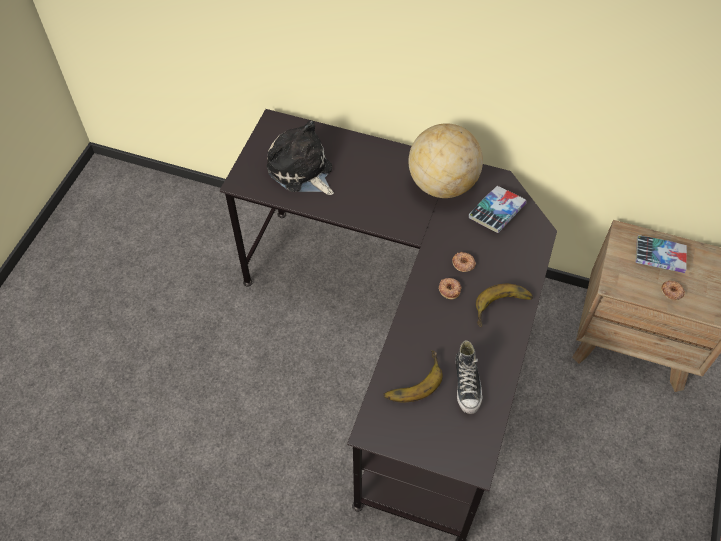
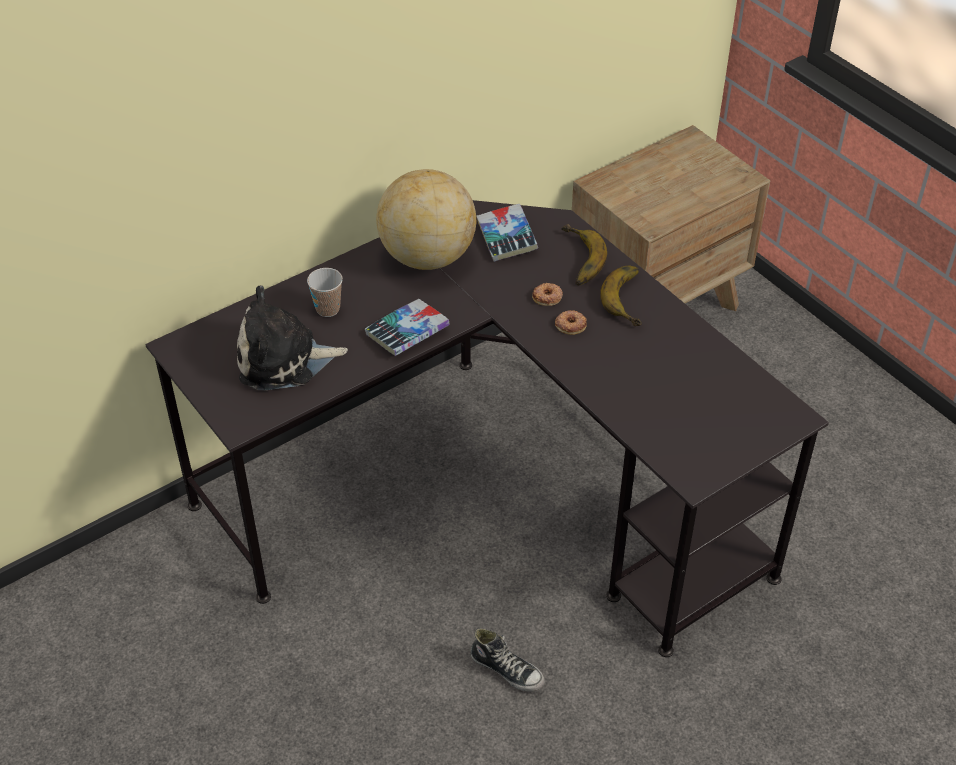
camera: 55 degrees left, 10 degrees down
banana [383,351,443,402] -> banana moved to [561,224,607,286]
shoe [455,340,482,414] -> shoe moved to [471,629,545,692]
book [636,235,687,273] -> book moved to [365,299,450,356]
donut [661,280,685,300] -> none
none -> cup [307,268,343,317]

